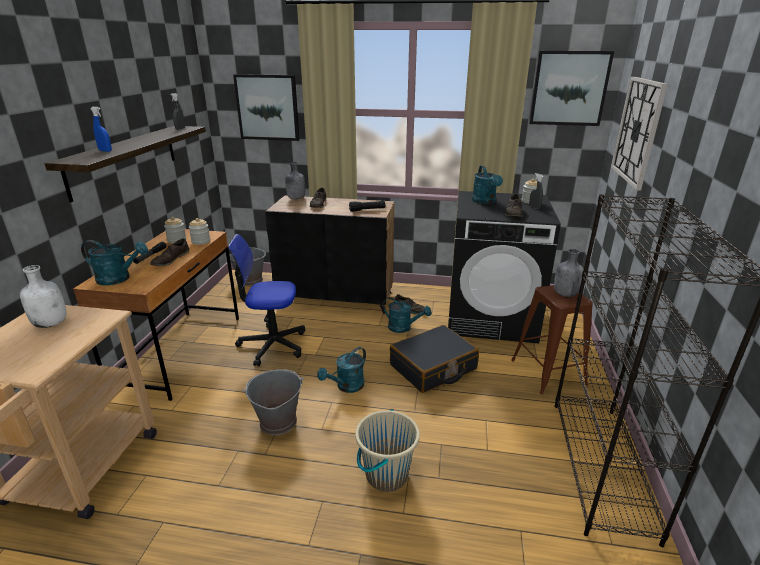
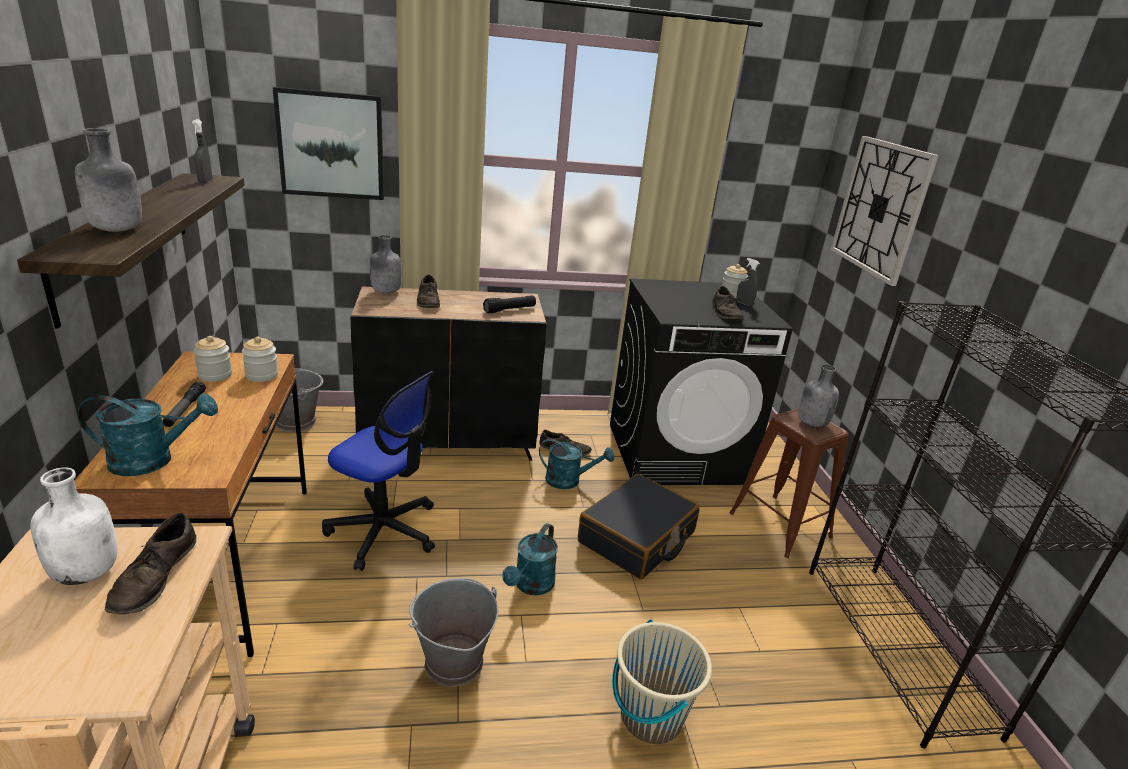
camera: 20 degrees left, 0 degrees up
blue spray bottle [91,107,112,152] -> grey bottle [75,128,142,232]
brown shoe [150,238,189,266] -> brown shoe moved to [105,513,196,614]
office chair [228,234,305,366] -> office chair turned 135 degrees counterclockwise [322,371,435,571]
turquoise watering can [472,166,503,204] -> none
picture [529,51,614,126] -> none

